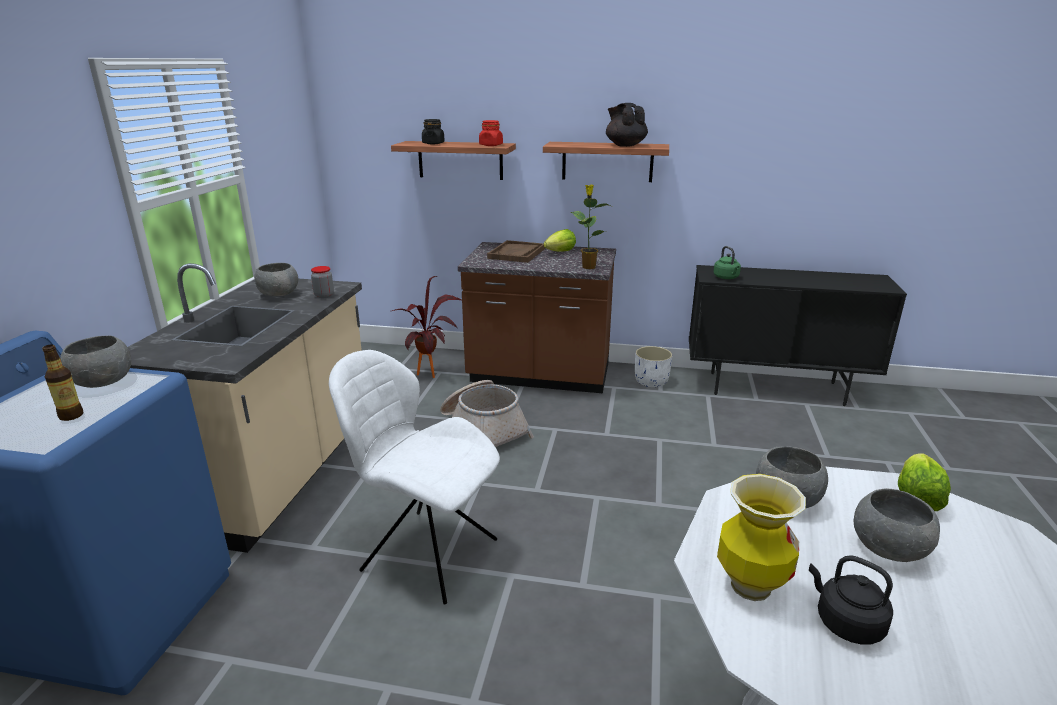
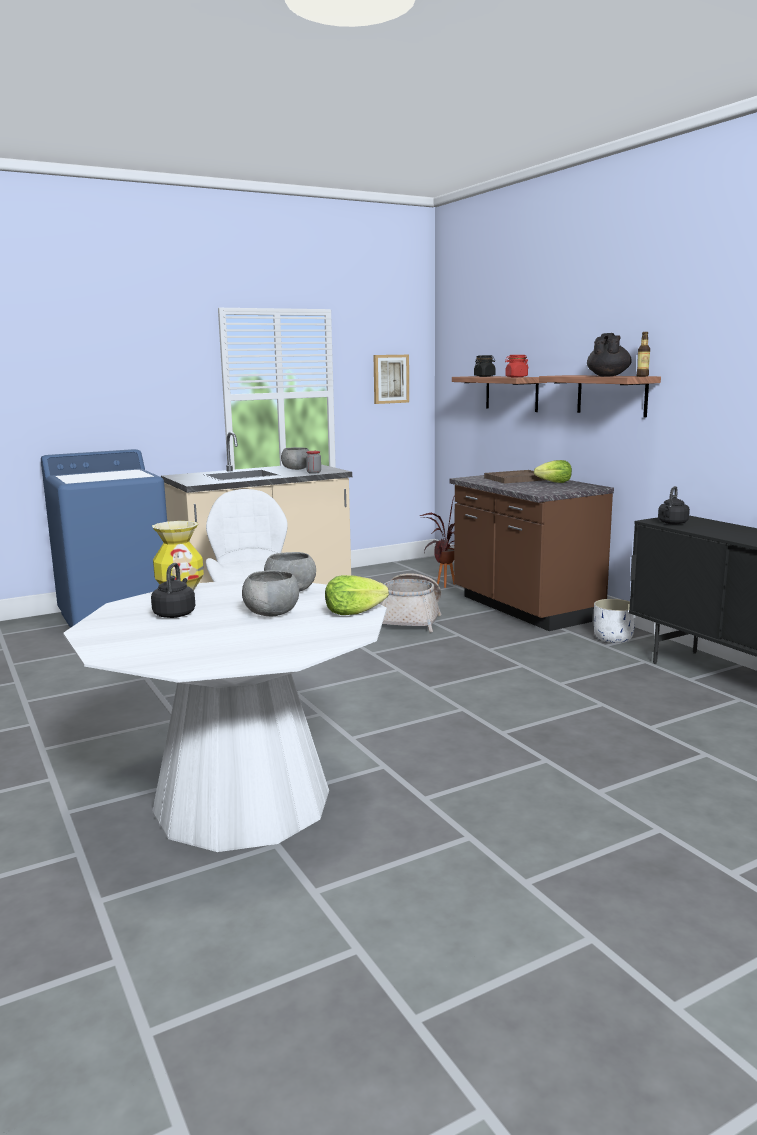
camera: 50 degrees right, 10 degrees down
bottle [42,345,83,421] -> bottle moved to [636,332,650,376]
grey bowl [60,335,132,388] -> none
potted plant [571,185,611,269] -> none
green kettle [713,246,741,279] -> black kettle [658,486,690,524]
none -> picture [374,355,409,404]

